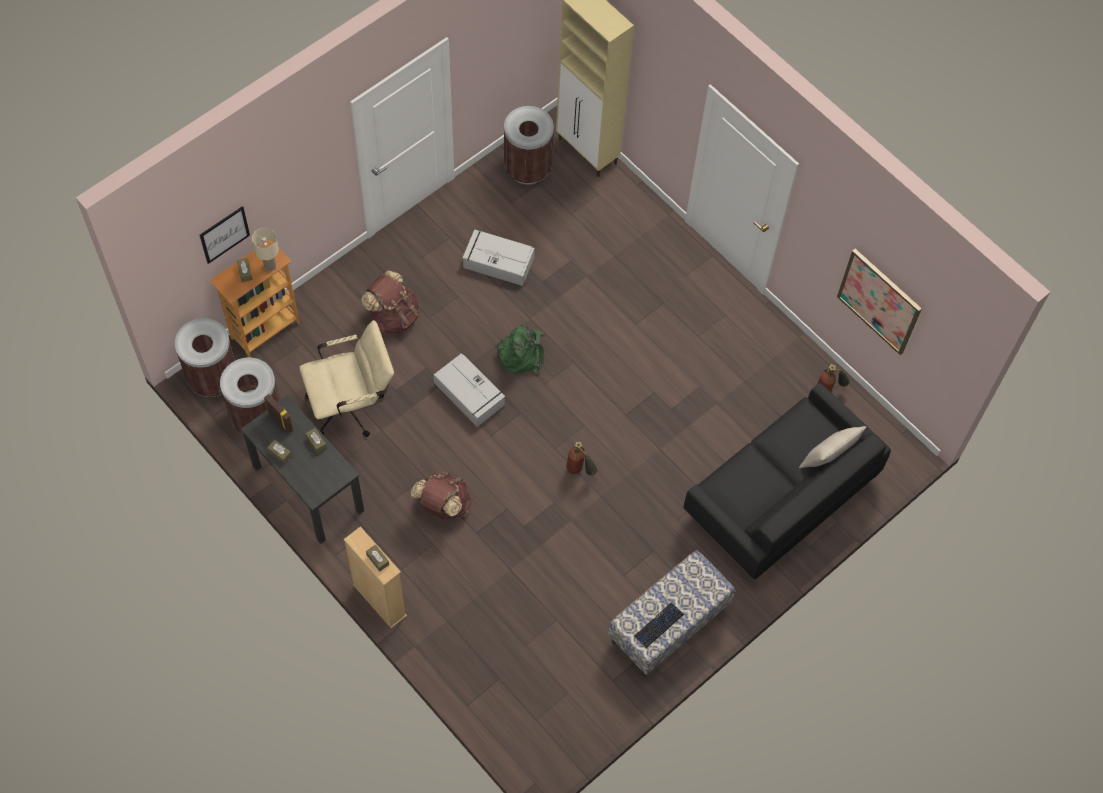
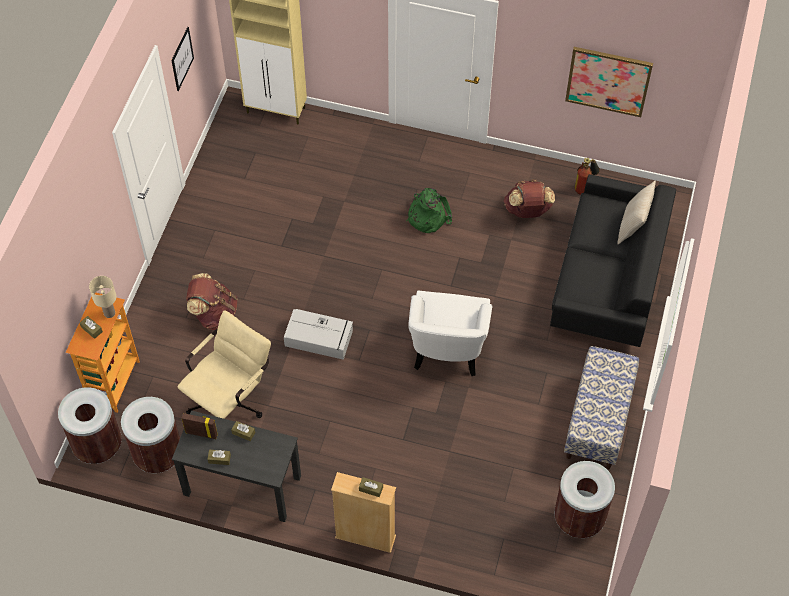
camera: 30 degrees left, 5 degrees down
picture [200,206,250,264] -> picture moved to [171,27,194,91]
brown backpack [411,471,472,520] -> brown backpack moved to [504,180,555,218]
grey storage box [463,229,535,286] -> none
green backpack [495,325,544,374] -> green backpack moved to [406,188,452,233]
brown trash can [504,106,554,185] -> brown trash can moved to [554,461,615,538]
fire extinguisher [567,442,598,475] -> white armchair [409,291,493,376]
keyboard [634,603,684,649] -> none

